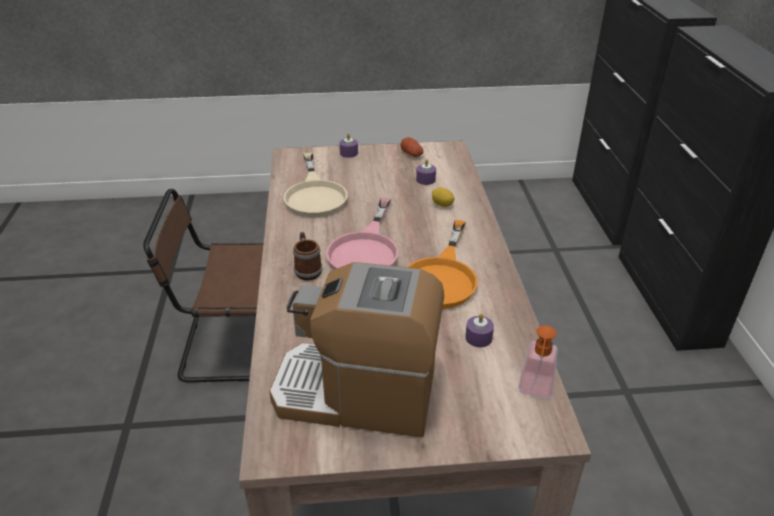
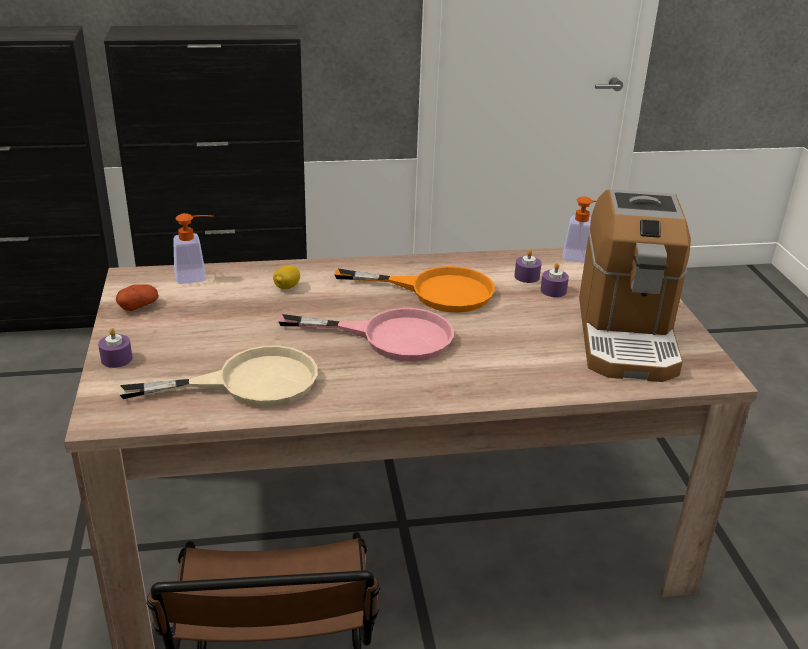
camera: 95 degrees left, 5 degrees down
mug [293,232,322,280] -> none
purple candle [416,159,436,185] -> purple candle moved to [541,263,569,297]
none -> soap dispenser [173,213,214,284]

